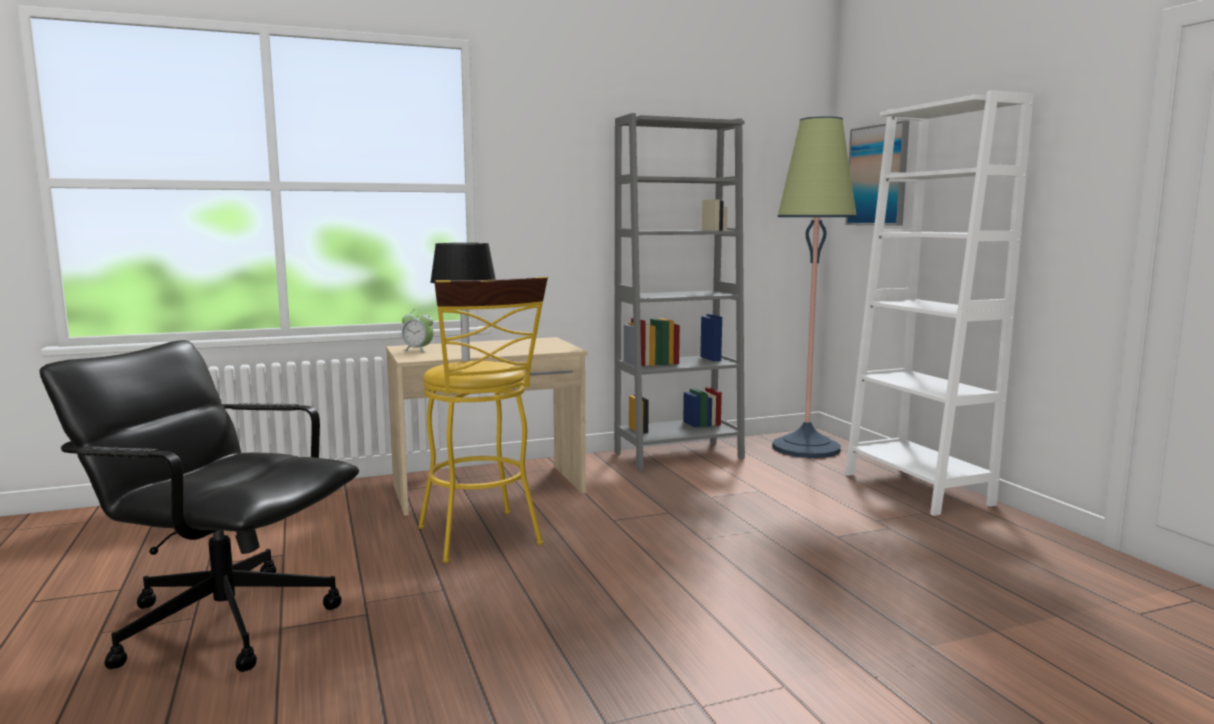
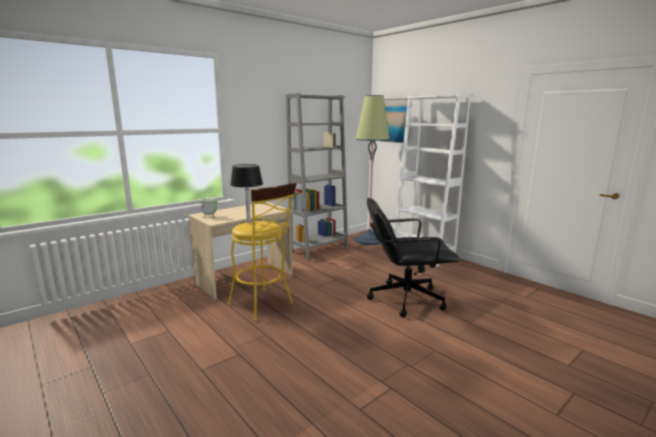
camera: 20 degrees left, 5 degrees up
black office chair [40,340,359,672] -> black office chair moved to [367,198,460,317]

